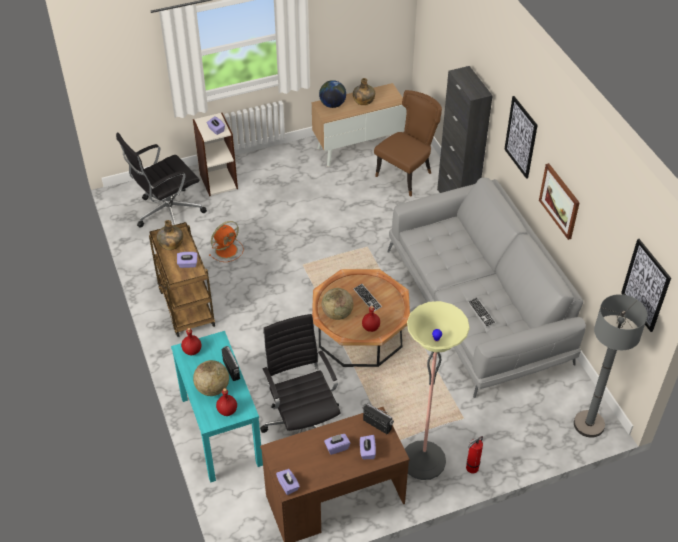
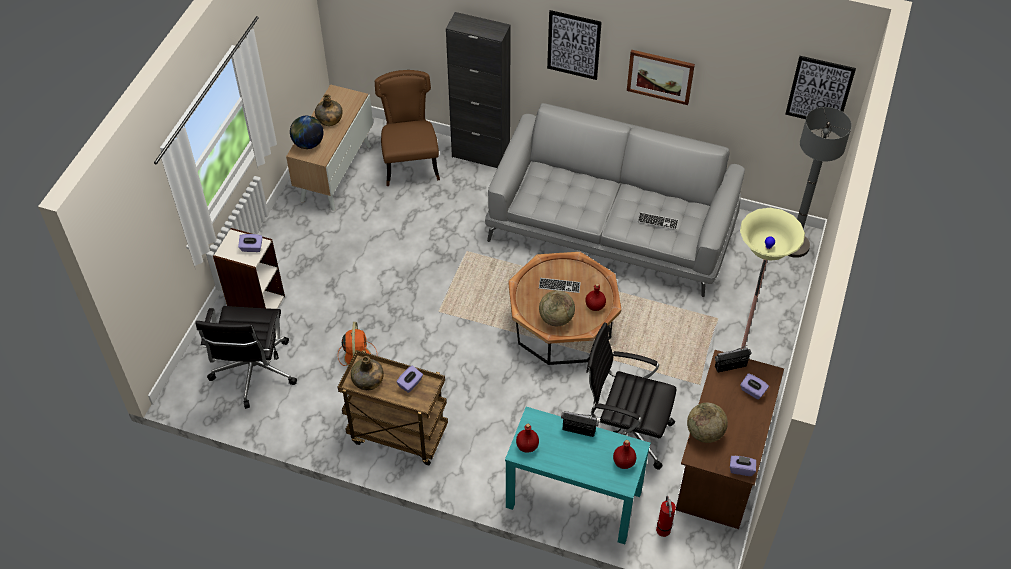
camera: 50 degrees left, 5 degrees up
globe [193,360,229,396] -> globe moved to [687,403,728,443]
purple tissue box [324,434,350,455] -> none
fire extinguisher [466,436,483,474] -> fire extinguisher moved to [656,496,676,537]

